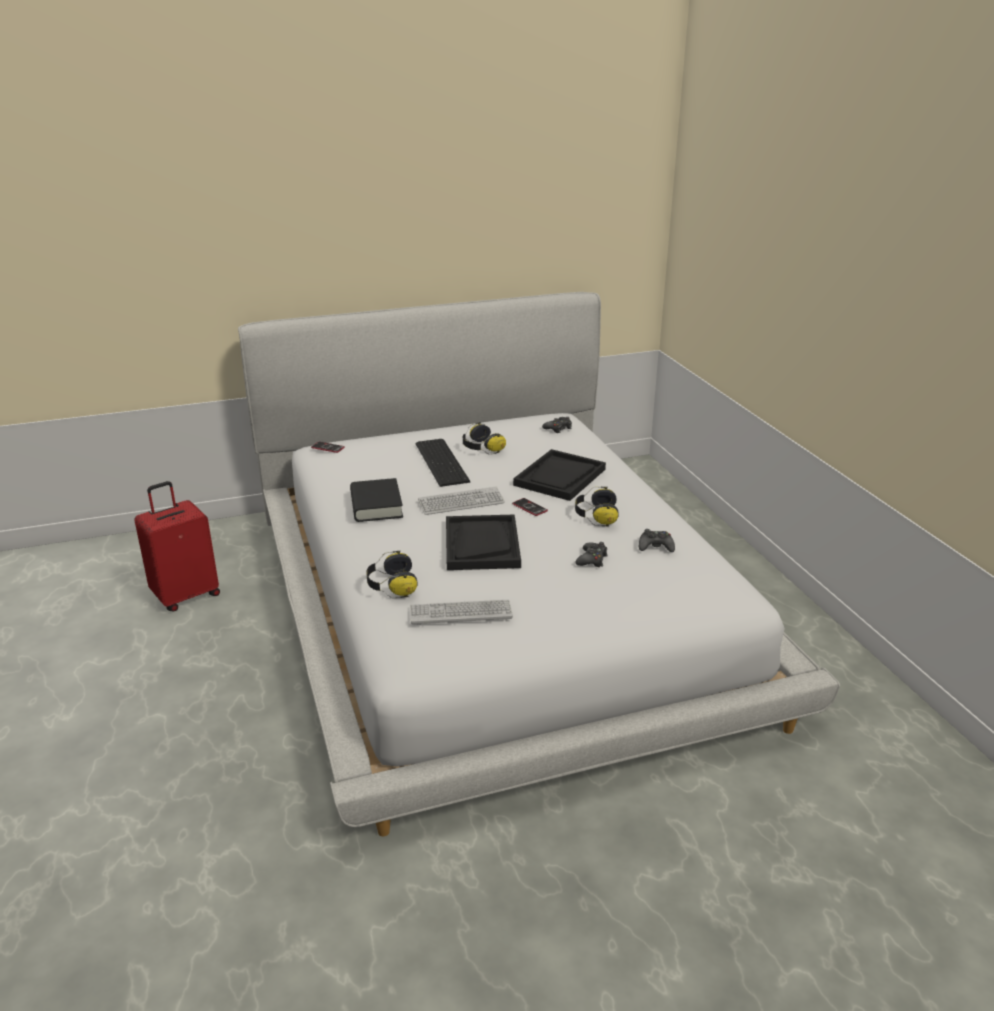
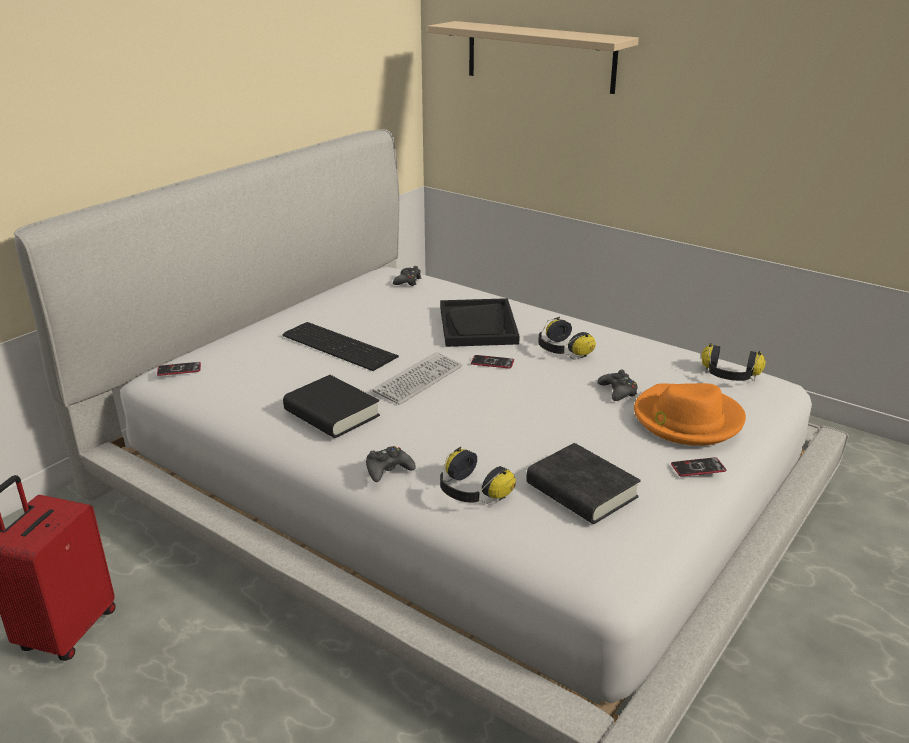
camera: 35 degrees left, 0 degrees up
keyboard [410,600,513,625] -> black book [526,443,641,524]
black tray [446,515,521,570] -> none
headphones [463,422,506,455] -> headphones moved to [701,343,766,381]
black game controller [639,529,675,552] -> black game controller moved to [366,446,416,482]
none -> beige shelf [427,21,639,94]
none -> orange hat [634,383,746,446]
none -> phone [671,457,726,477]

